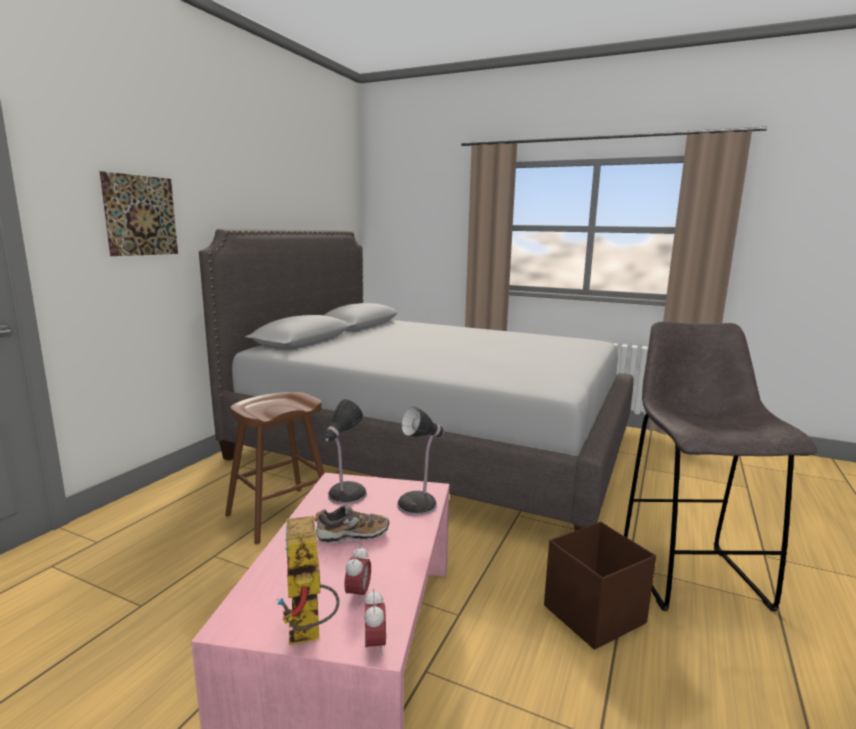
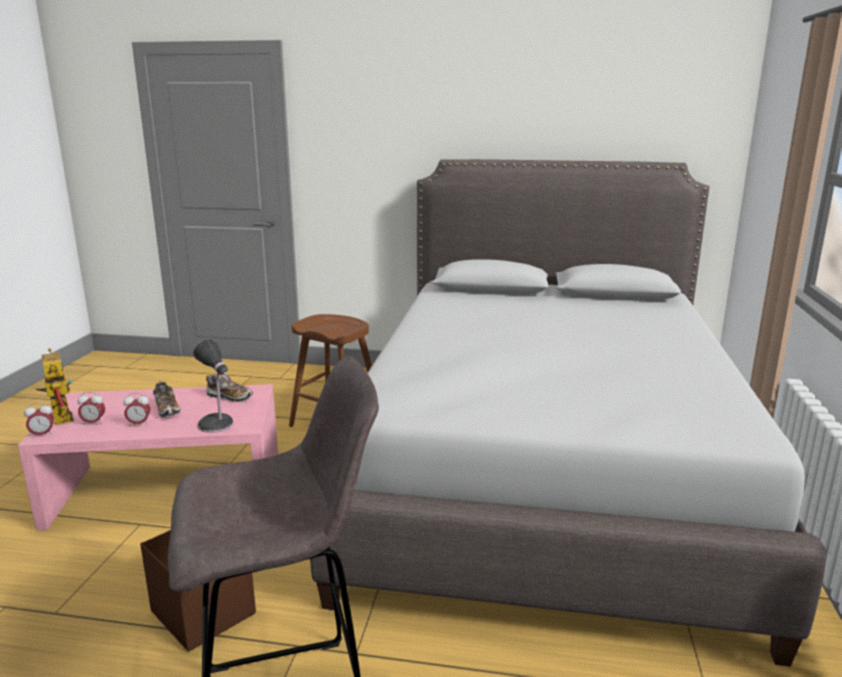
camera: 75 degrees right, 5 degrees up
picture [100,171,178,256] -> none
toy robot [277,516,339,645] -> toy robot turned 90 degrees clockwise [35,348,74,425]
table lamp [325,399,367,505] -> shoe [206,374,253,402]
none -> alarm clock [123,393,150,425]

